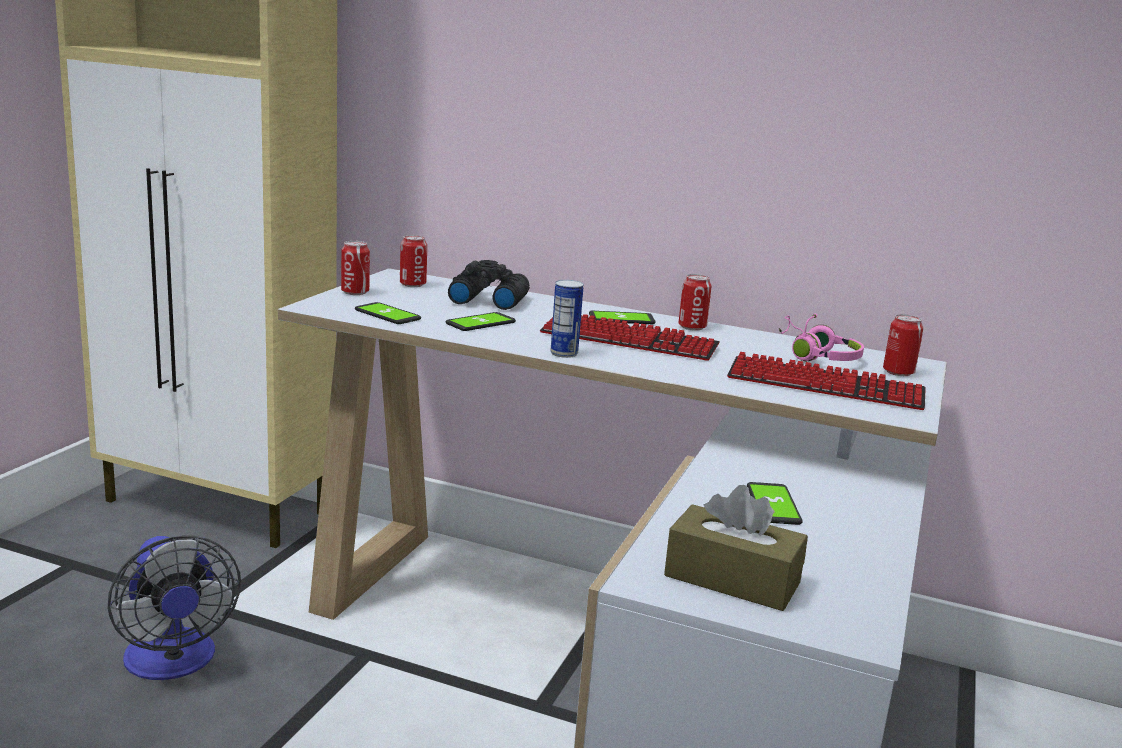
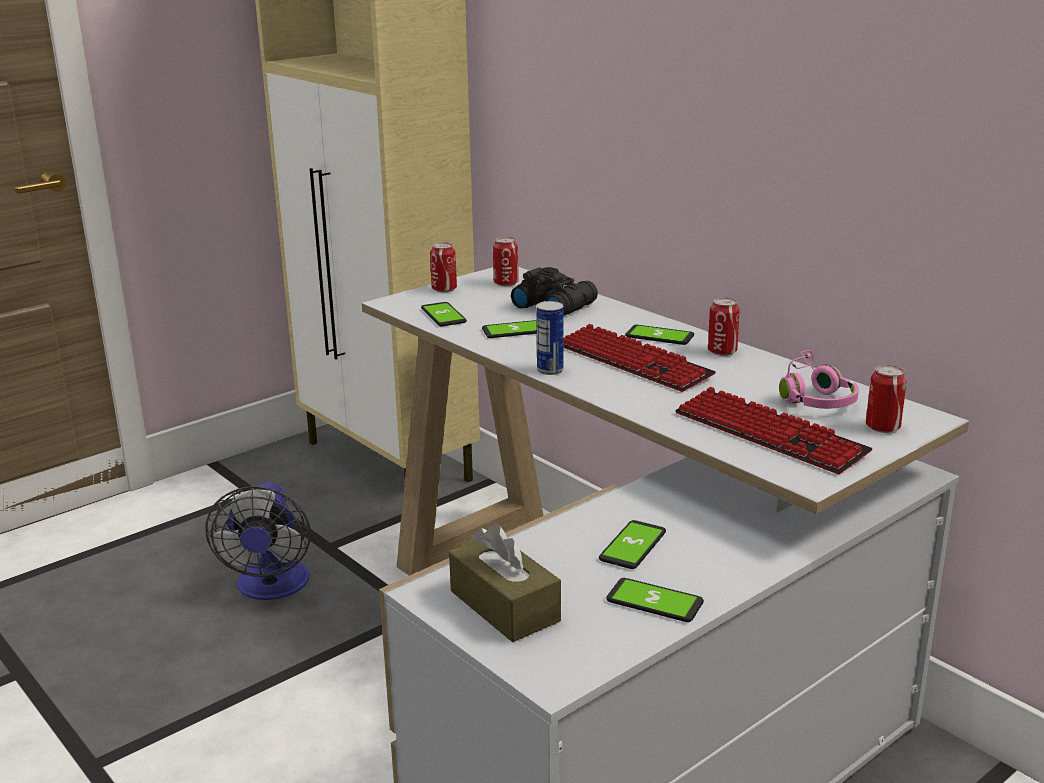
camera: 30 degrees right, 5 degrees up
none -> phone [606,578,704,622]

